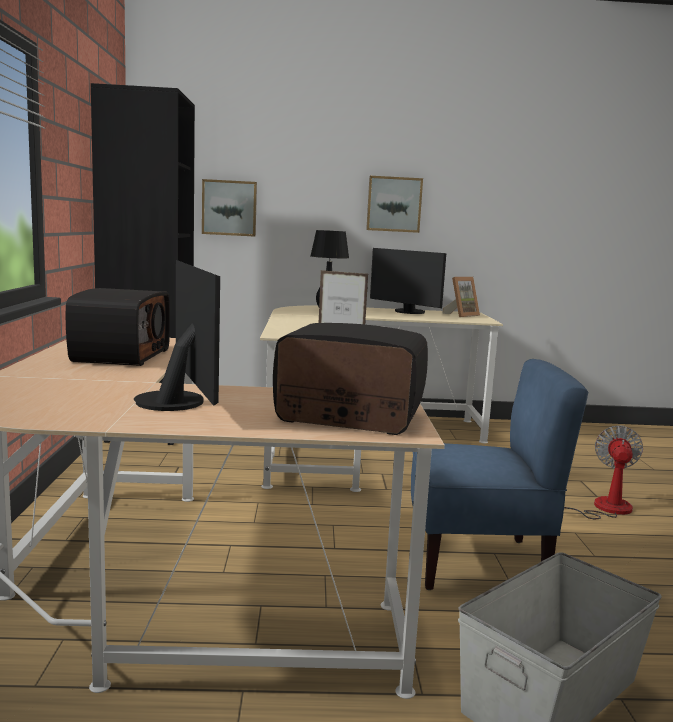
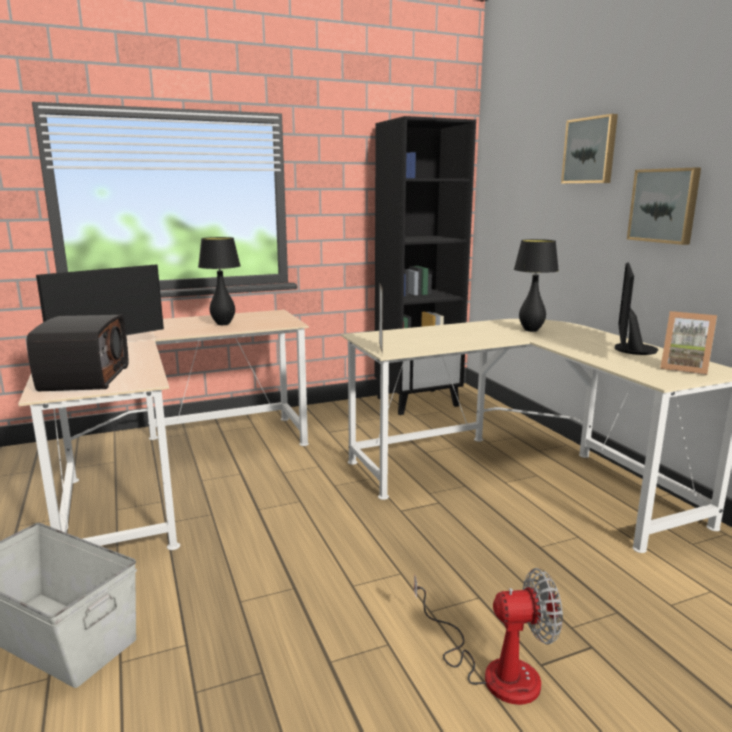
camera: 70 degrees right, 5 degrees up
radio [66,288,170,366] -> black table lamp [198,237,241,325]
picture [202,179,257,237] -> picture moved to [561,114,618,183]
blue chair [411,359,588,590] -> none

